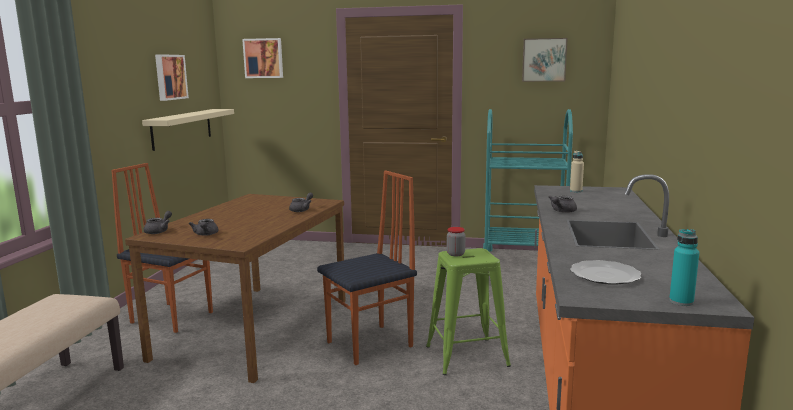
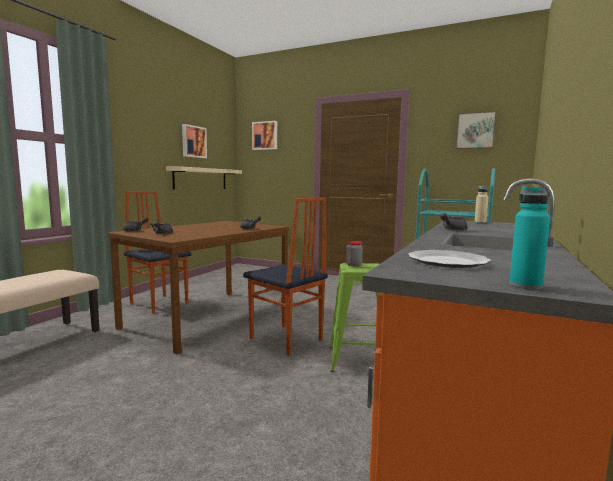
camera: 15 degrees right, 5 degrees down
chair [317,170,417,365] -> chair turned 60 degrees clockwise [243,197,328,355]

